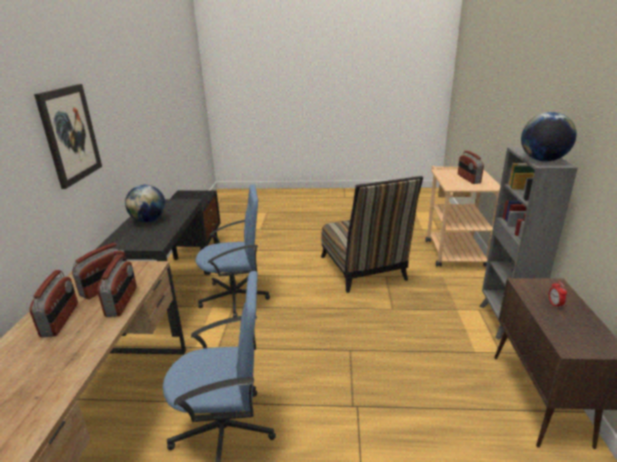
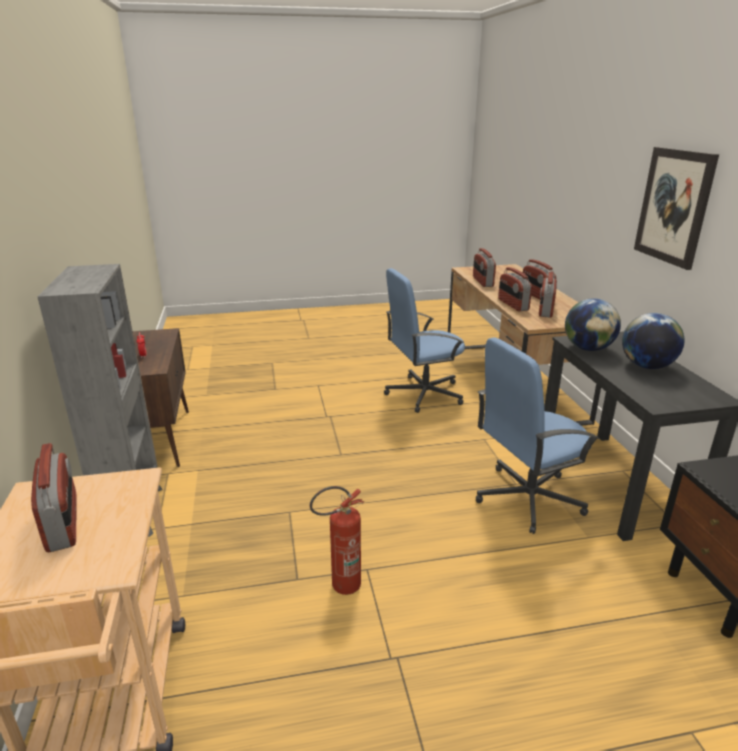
camera: 165 degrees right, 0 degrees up
chair [321,176,423,293] -> fire extinguisher [310,486,364,595]
globe [521,112,576,162] -> globe moved to [565,298,621,351]
none -> radio [473,248,496,287]

